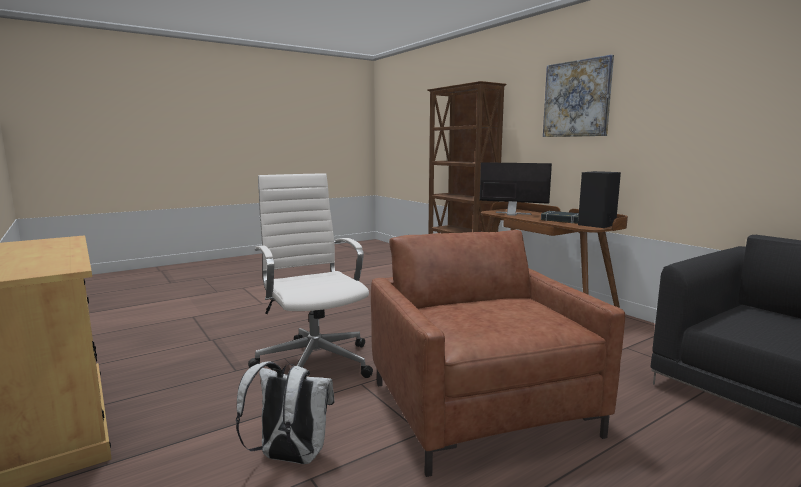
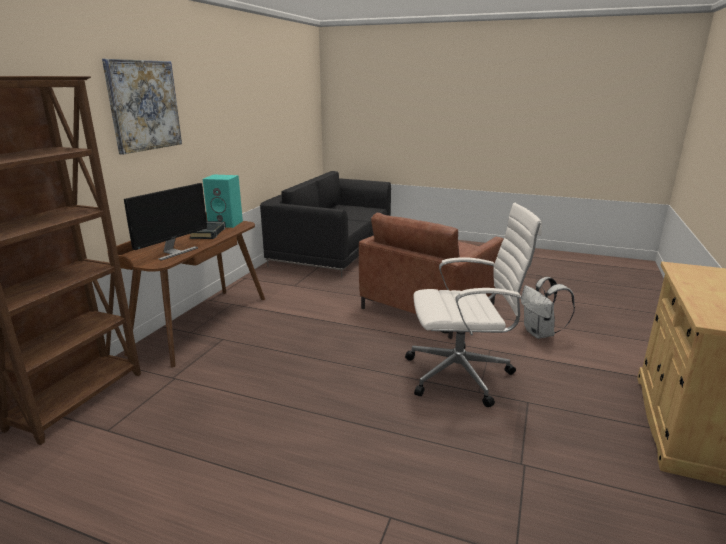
camera: 125 degrees left, 10 degrees up
white office chair [248,173,373,378] -> white office chair turned 120 degrees counterclockwise [405,203,542,407]
monitor [480,162,552,216] -> monitor turned 135 degrees counterclockwise [124,183,207,261]
black speaker [578,171,621,228] -> turquoise speaker [203,174,243,228]

